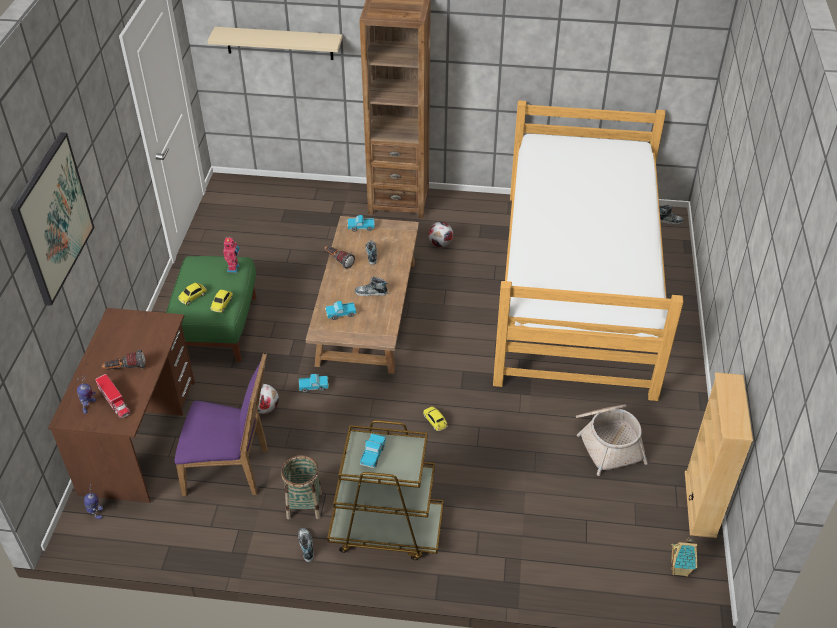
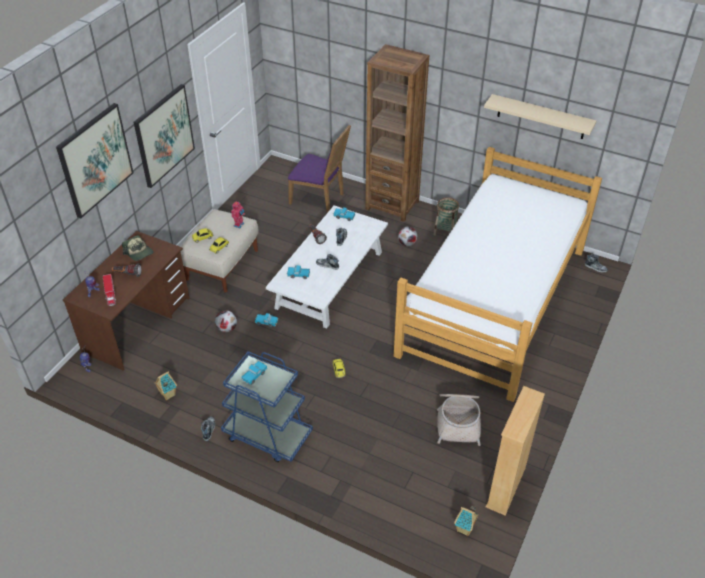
camera: 20 degrees right, 0 degrees up
green ottoman [166,256,256,363] -> beige ottoman [180,209,258,293]
purple chair [174,353,268,496] -> purple chair moved to [288,125,351,213]
beige shelf [207,27,343,60] -> beige shelf moved to [484,94,596,139]
basket [281,455,322,520] -> basket moved to [433,197,459,236]
brown coffee table [306,216,419,374] -> white coffee table [266,206,388,329]
brown cart [327,420,444,560] -> blue cart [221,351,313,462]
none -> cap [122,235,154,261]
none -> picture [134,84,195,188]
none -> toy house [154,371,177,400]

